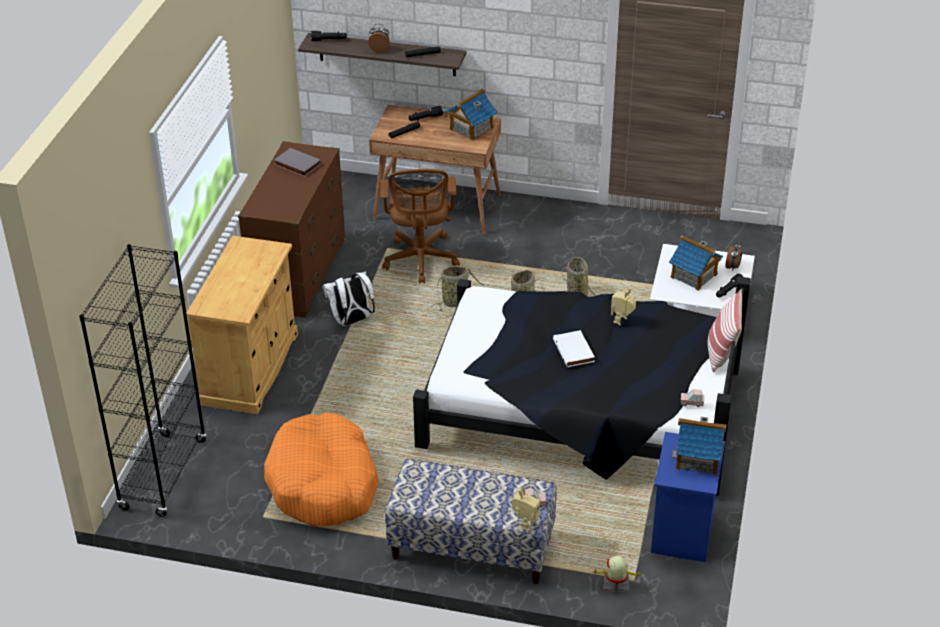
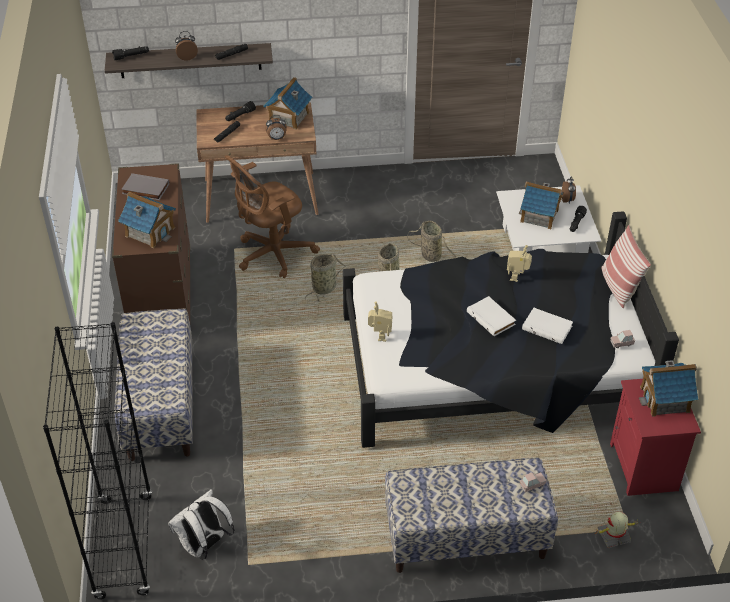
camera: 20 degrees left, 5 degrees up
beige cabinet [186,236,298,414] -> bench [114,309,193,461]
orange dog bed [264,413,379,527] -> none
white backpack [323,271,375,326] -> white backpack moved to [168,489,235,560]
brown office chair [380,169,460,283] -> brown office chair turned 75 degrees clockwise [225,155,320,278]
toy robot [512,485,540,532] -> toy robot moved to [368,302,392,342]
blue nightstand [651,432,725,562] -> red nightstand [610,379,701,496]
none -> toy house [118,192,176,248]
none -> alarm clock [265,115,287,140]
none -> white book [522,308,573,344]

